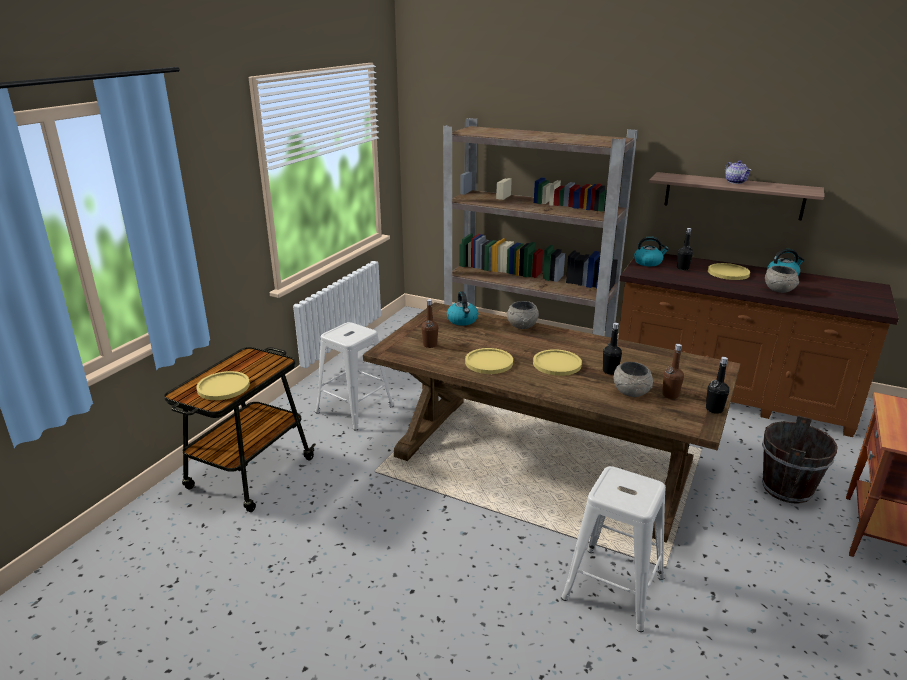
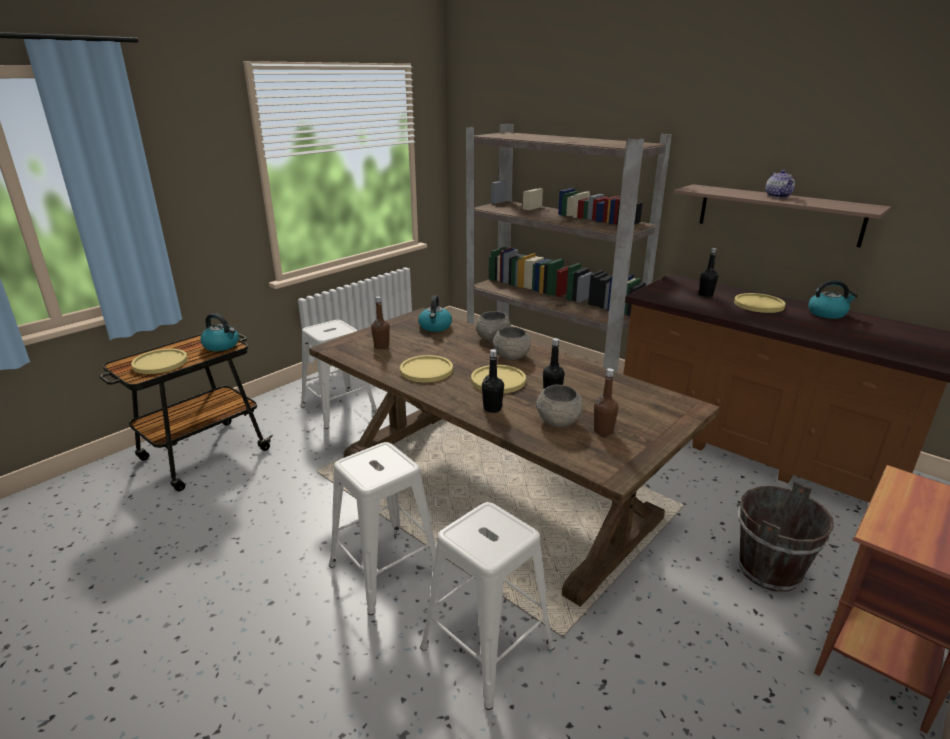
camera: 15 degrees right, 0 degrees up
kettle [634,236,669,266] -> kettle moved to [200,313,239,351]
black bottle [706,357,729,414] -> black bottle moved to [482,349,504,413]
grey bowl [765,266,799,293] -> grey bowl moved to [493,327,530,360]
none -> white stool [329,442,443,615]

